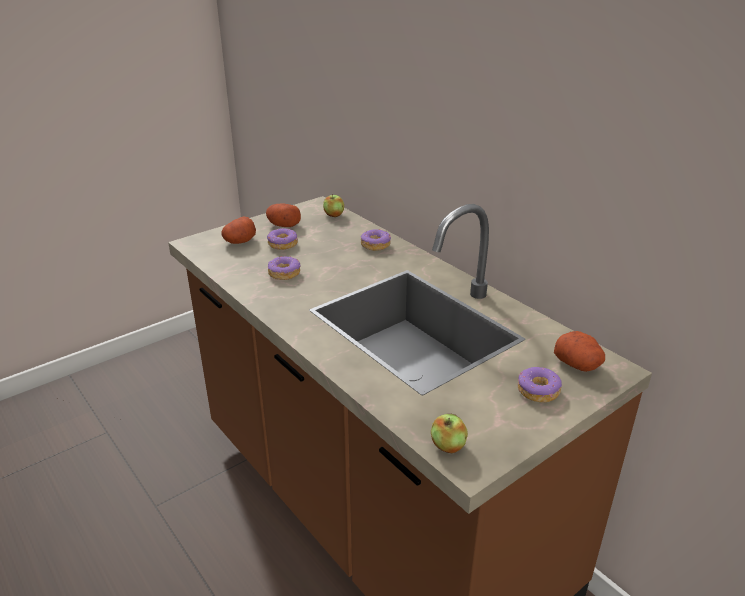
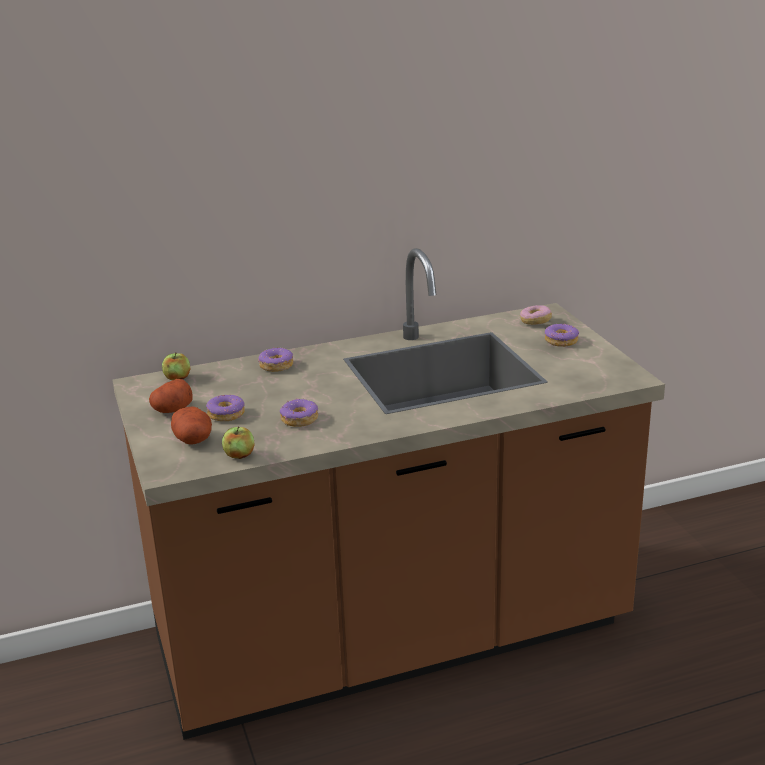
camera: 70 degrees left, 5 degrees down
apple [431,414,468,453] -> apple moved to [222,426,255,459]
potato [554,331,605,372] -> donut [520,305,552,325]

